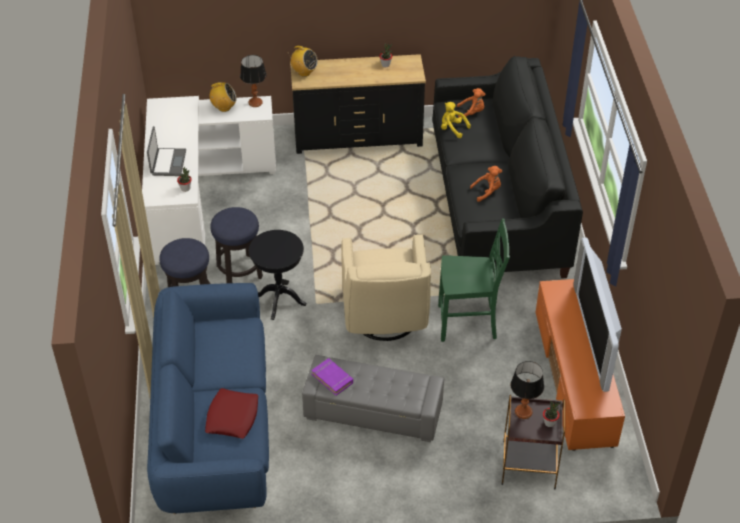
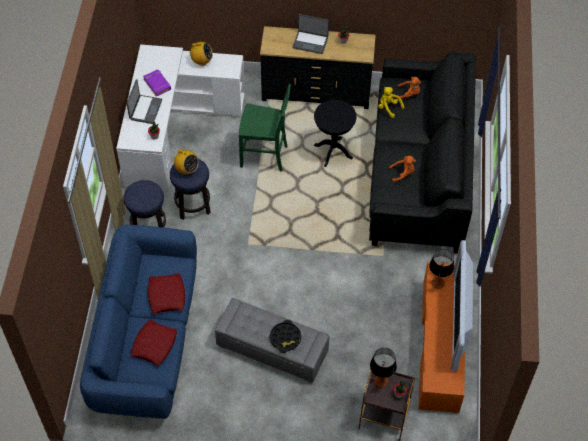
camera: 10 degrees right, 10 degrees up
table lamp [240,55,267,107] -> table lamp moved to [429,249,454,289]
black side table [249,230,306,320] -> black side table moved to [314,100,357,167]
radio [290,46,318,77] -> radio moved to [174,149,199,175]
purple book [311,358,353,395] -> purple book moved to [143,69,171,97]
beige armchair [341,234,431,341] -> none
green chair [438,219,510,342] -> green chair moved to [239,84,291,172]
none -> red pillow [148,273,185,314]
none -> black tray [270,320,301,353]
none -> laptop [293,14,329,54]

